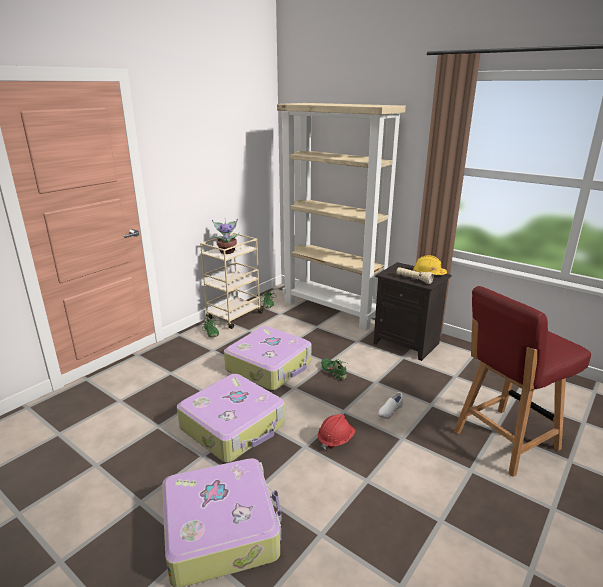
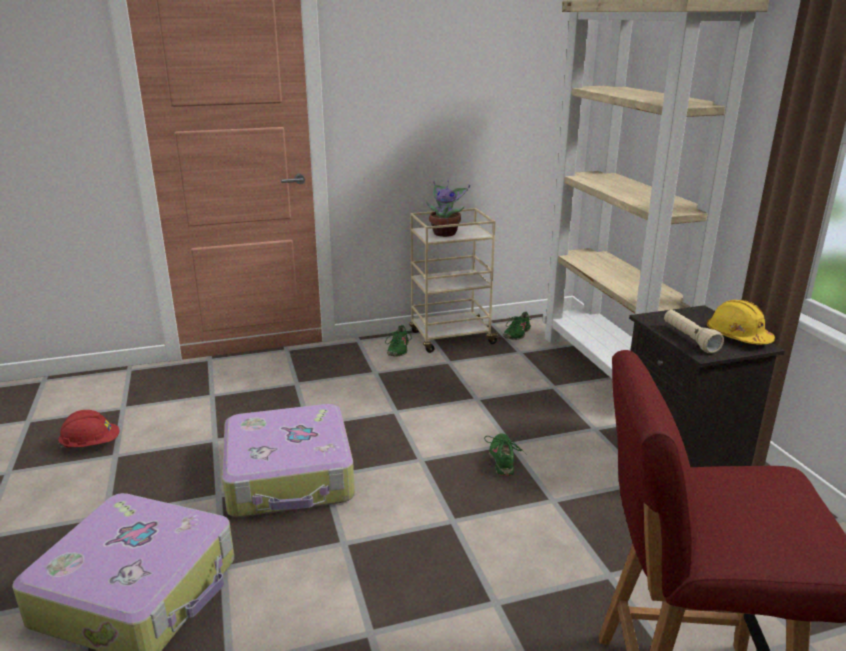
camera: 35 degrees right, 0 degrees up
suitcase [224,326,311,390] -> none
red hard hat [318,414,356,450] -> red hard hat moved to [58,410,120,449]
white shoe [378,392,403,419] -> none

